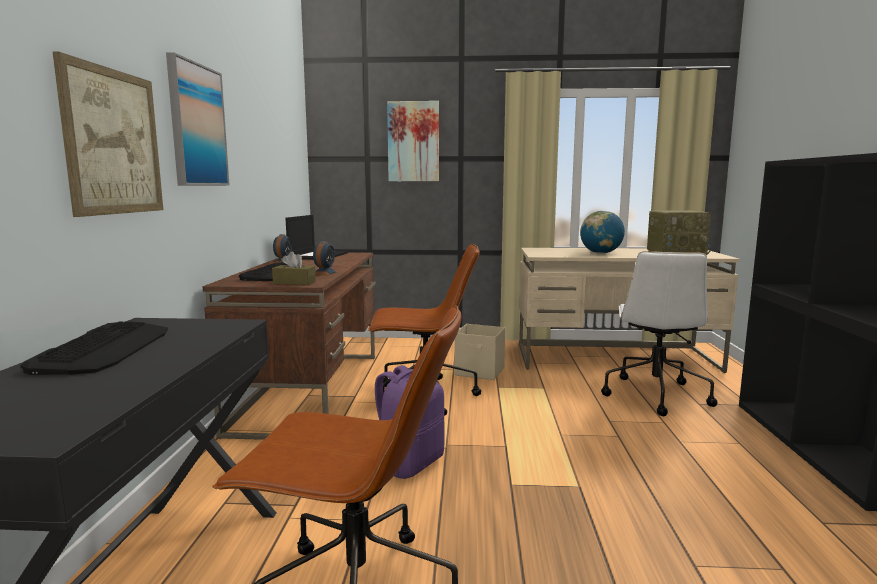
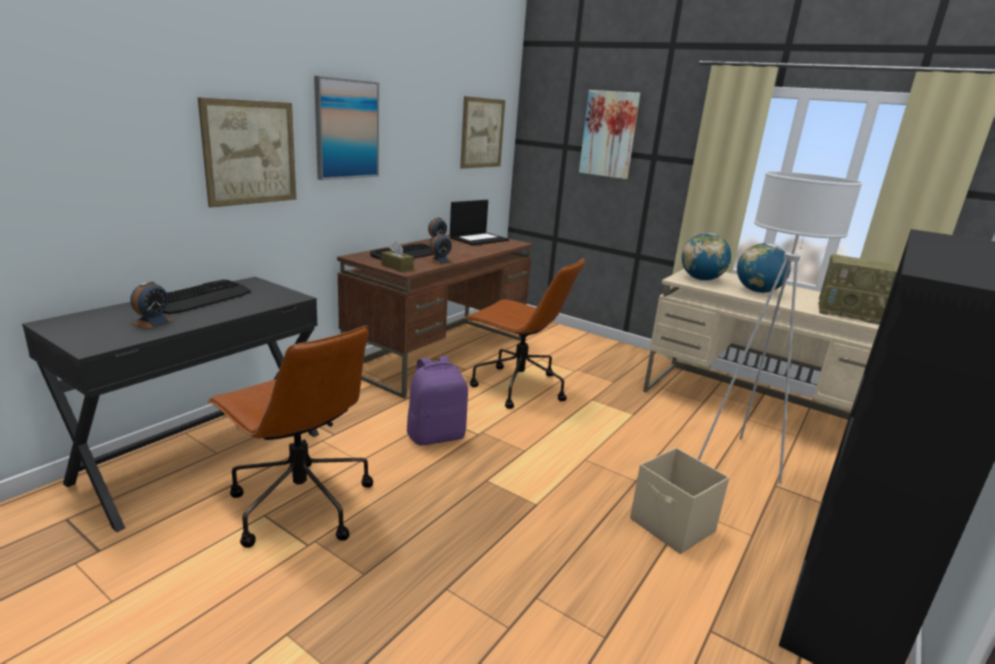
camera: 30 degrees right, 10 degrees up
beige storage box [454,324,505,380] -> beige storage box moved to [630,448,729,554]
white office chair [601,251,718,416] -> white floor lamp [698,171,862,484]
none -> alarm clock [130,281,173,329]
none -> picture [460,96,505,169]
none -> globe [682,233,731,281]

